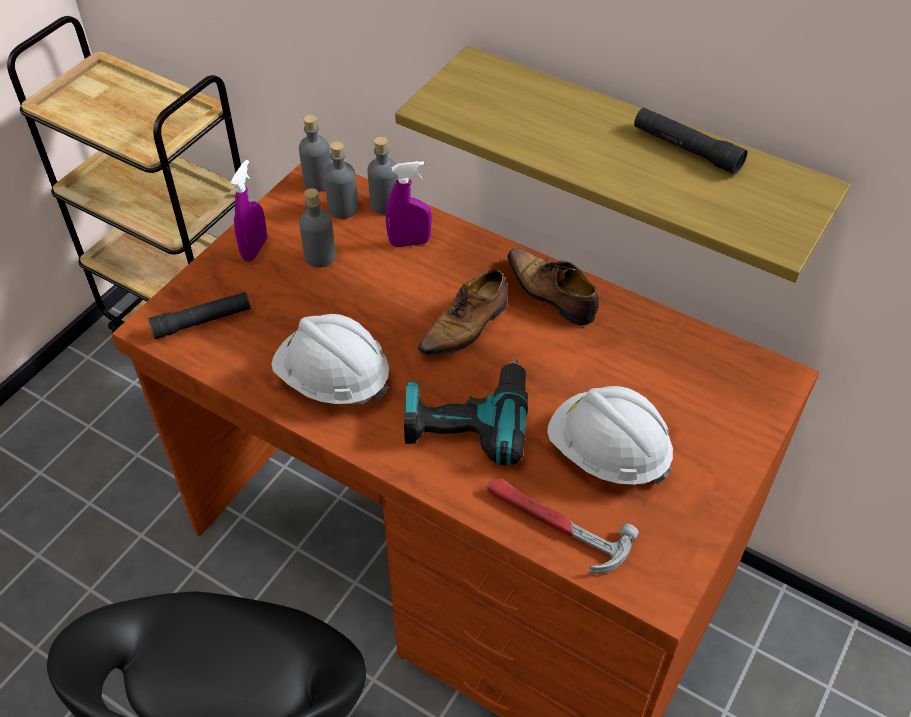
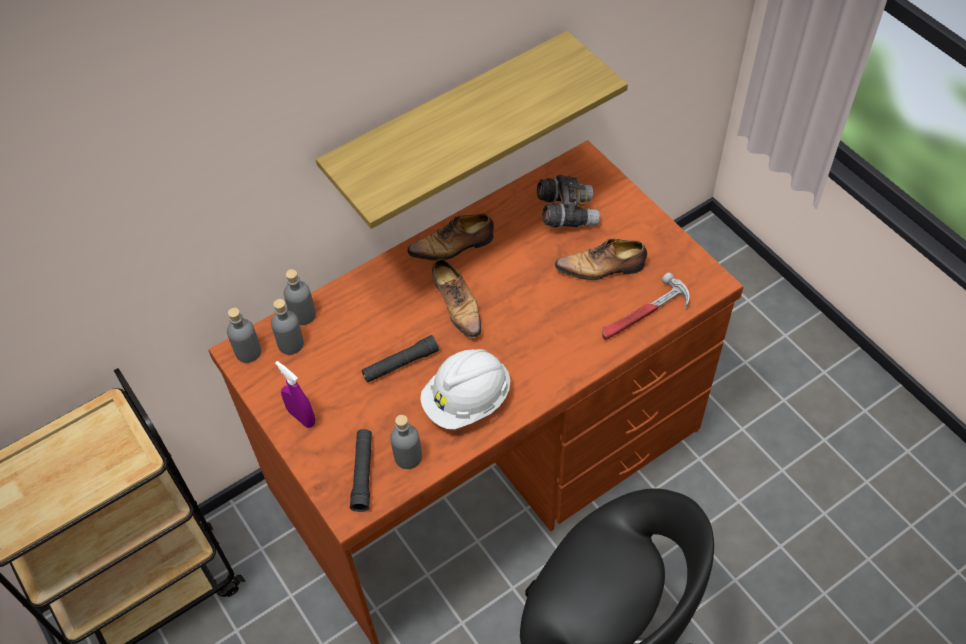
camera: 65 degrees left, 5 degrees up
grey bottle [299,188,336,268] -> grey bottle moved to [390,415,422,469]
purple spray bottle [386,161,432,247] -> none
power drill [404,358,528,466] -> none
white hard hat [547,386,673,485] -> shoe [555,238,647,280]
black flashlight [634,108,748,174] -> black flashlight moved to [362,335,439,382]
none -> grey binoculars [537,175,600,228]

